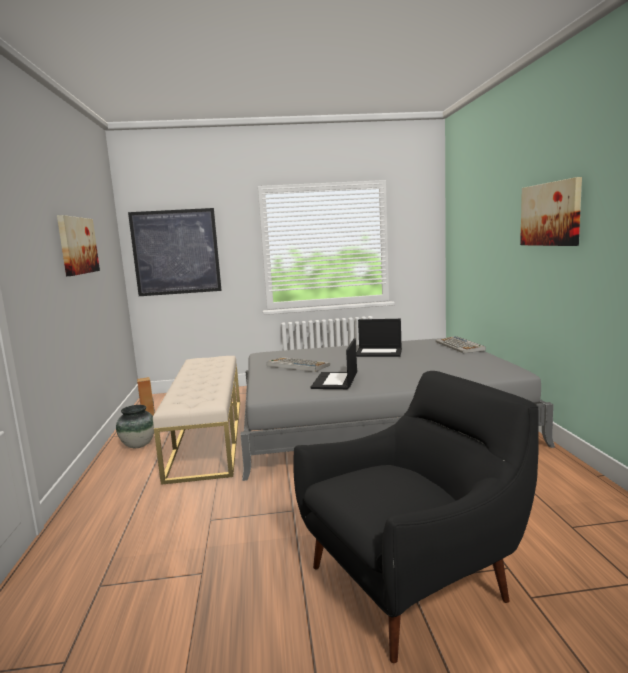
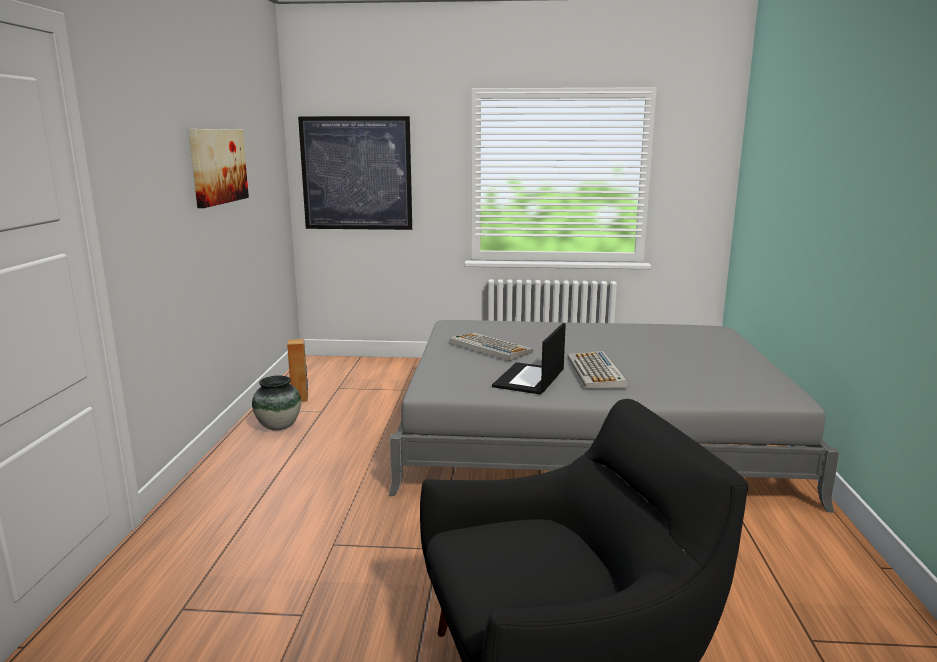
camera: 10 degrees right, 5 degrees up
beige bench [153,356,240,485] -> none
laptop [356,319,402,357] -> none
keyboard [435,336,486,353] -> keyboard moved to [567,351,628,388]
picture [520,177,582,246] -> none

